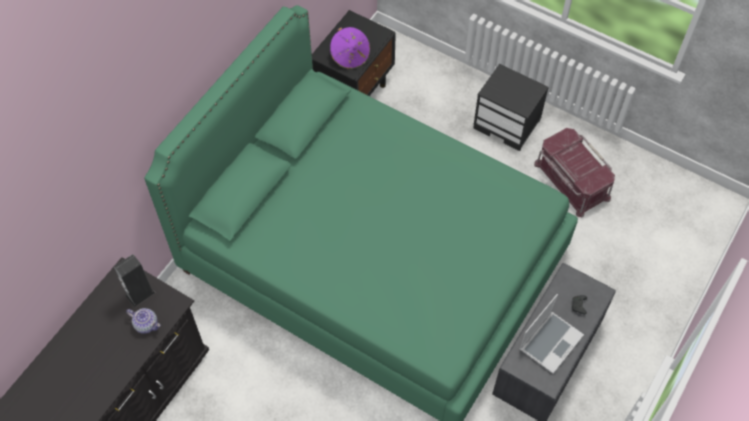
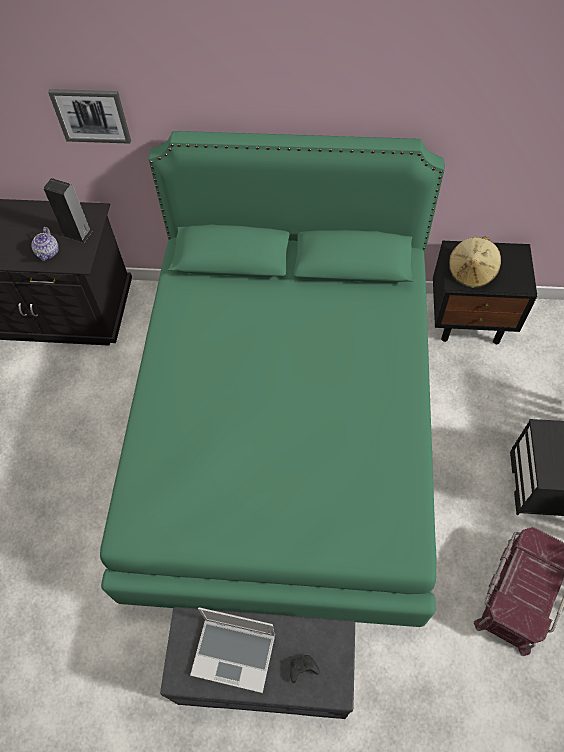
camera: 65 degrees right, 0 degrees up
purple hat [330,27,370,69] -> beige hat [449,236,501,288]
none -> picture [48,89,131,144]

